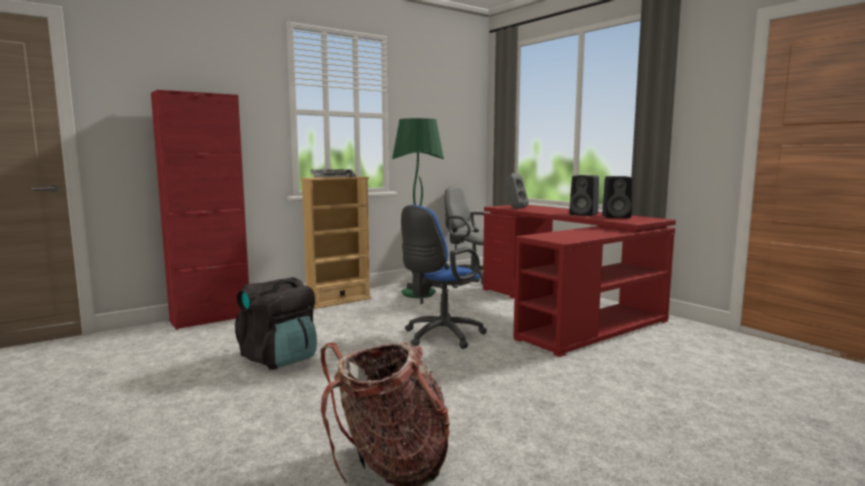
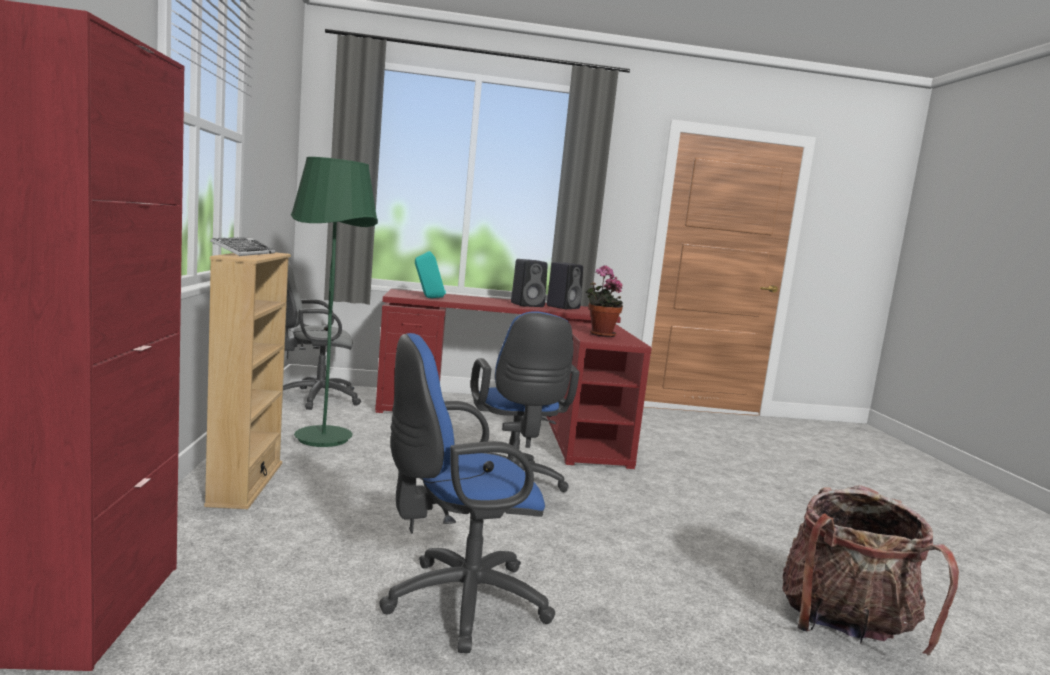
camera: 60 degrees left, 0 degrees up
black backpack [235,277,317,370] -> blue office chair [379,333,555,653]
grey speaker [505,173,529,209] -> turquoise speaker [415,251,446,298]
none -> potted plant [586,266,623,337]

